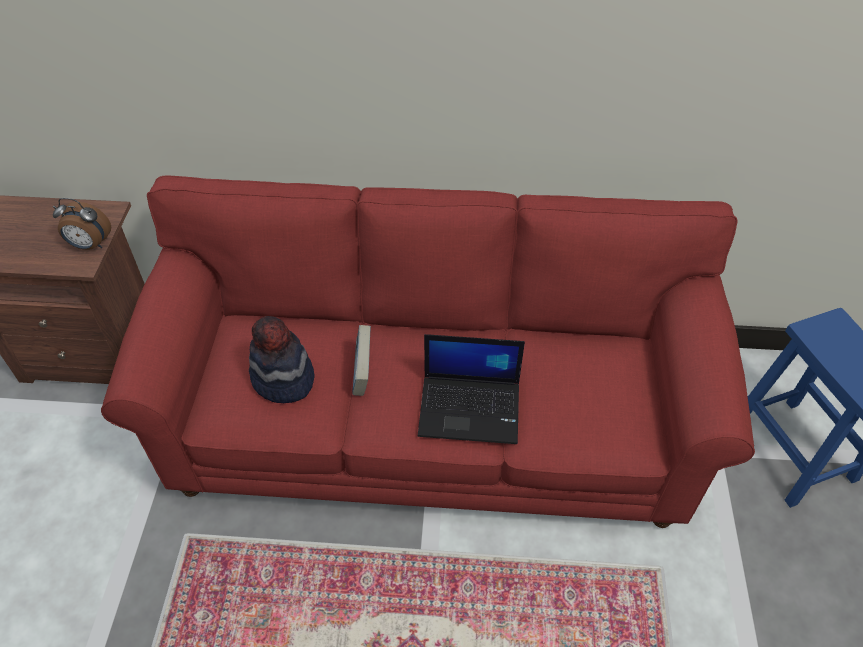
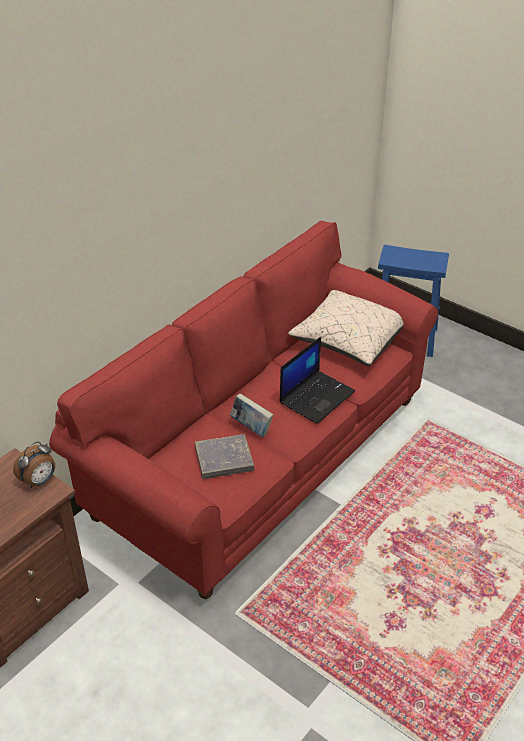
camera: 55 degrees left, 10 degrees down
hat [249,316,314,403] -> grey book [195,434,254,479]
none -> beige pillow [288,290,404,366]

